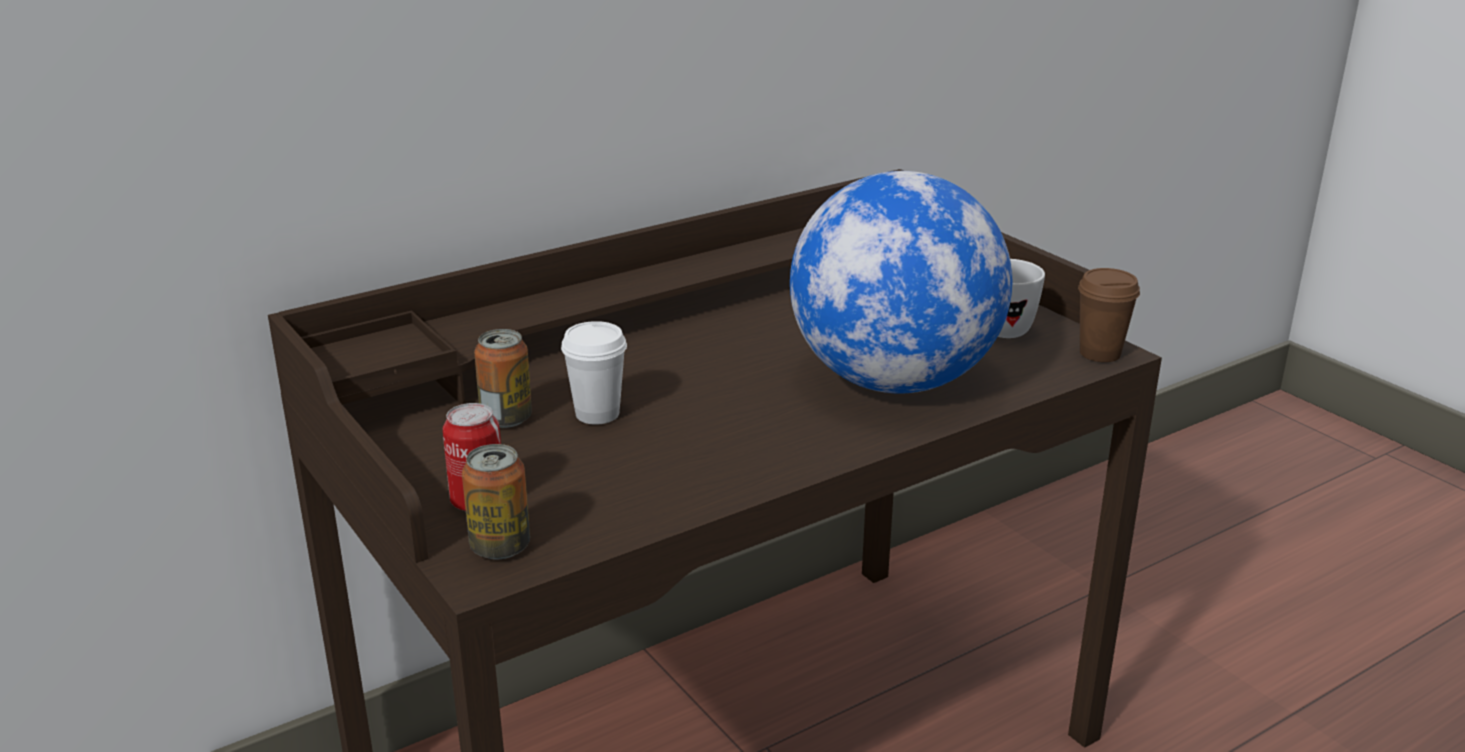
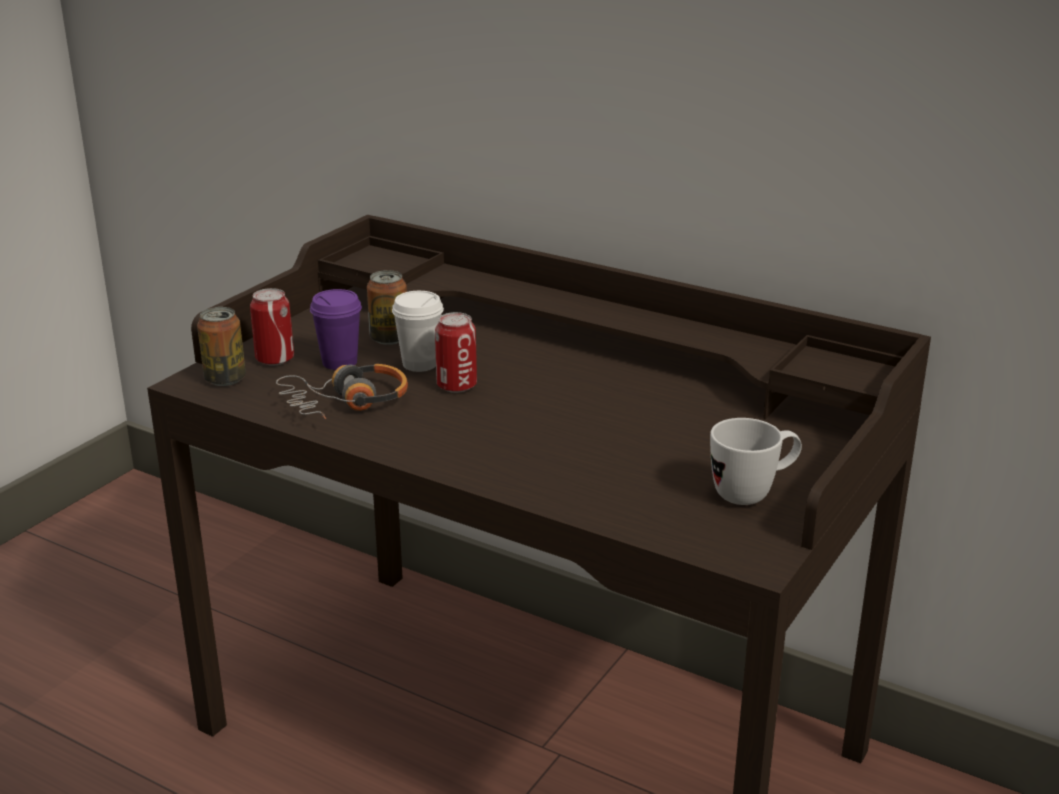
camera: 65 degrees right, 0 degrees up
globe [790,171,1012,394] -> none
brown cup [1078,268,1140,362] -> none
none -> headphones [276,364,408,419]
none -> purple cup [310,289,362,370]
none -> can [435,312,477,393]

